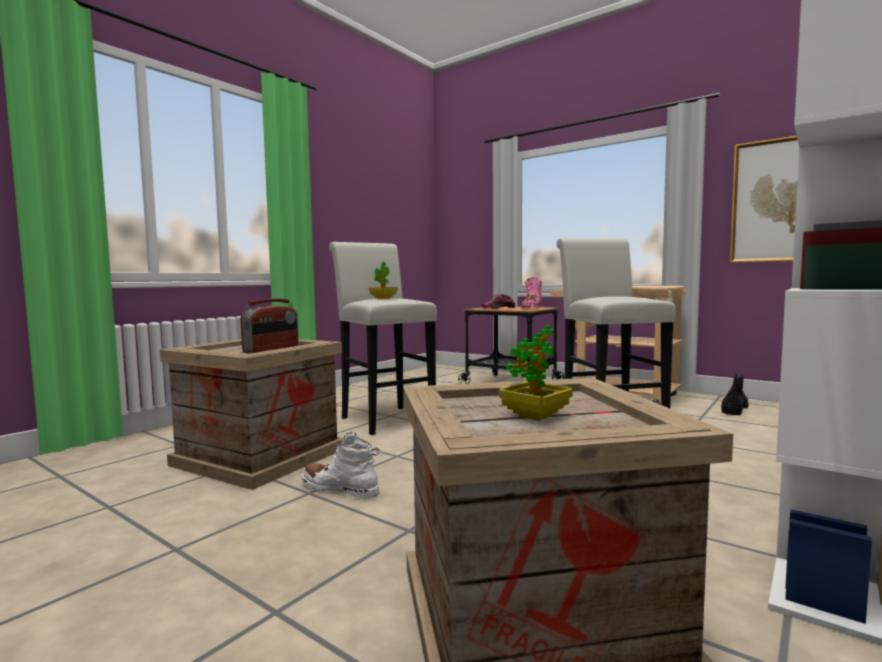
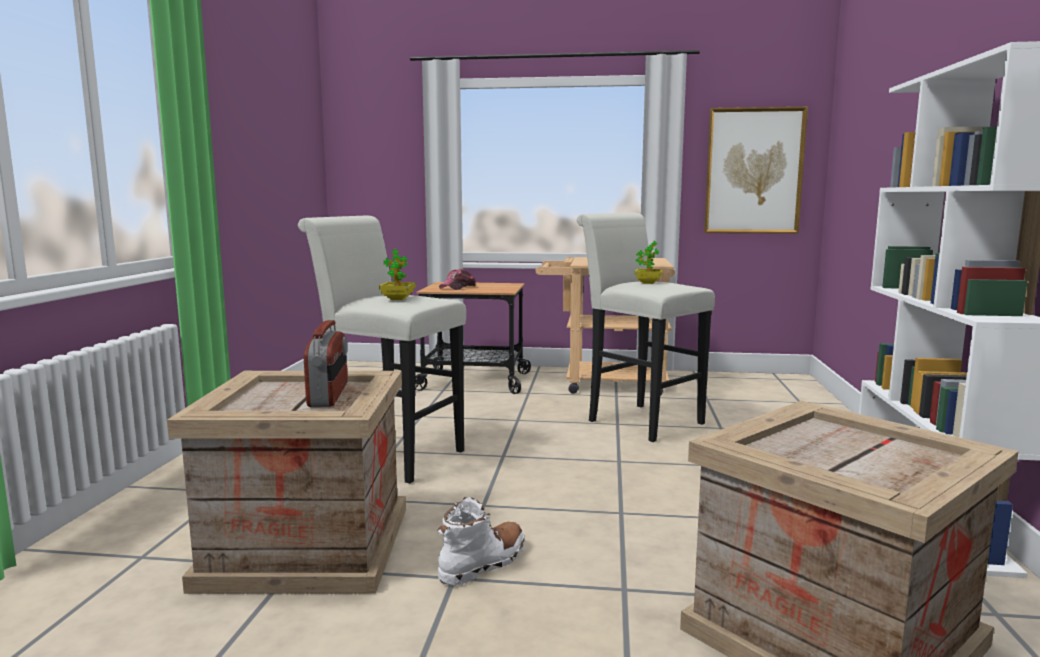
camera: 30 degrees left, 5 degrees up
white boot [301,432,381,499] -> white boot turned 135 degrees clockwise [437,497,525,586]
potted plant [499,325,573,421] -> potted plant moved to [635,241,662,284]
pink boot [521,277,542,309] -> none
black boot [721,373,748,415] -> none

